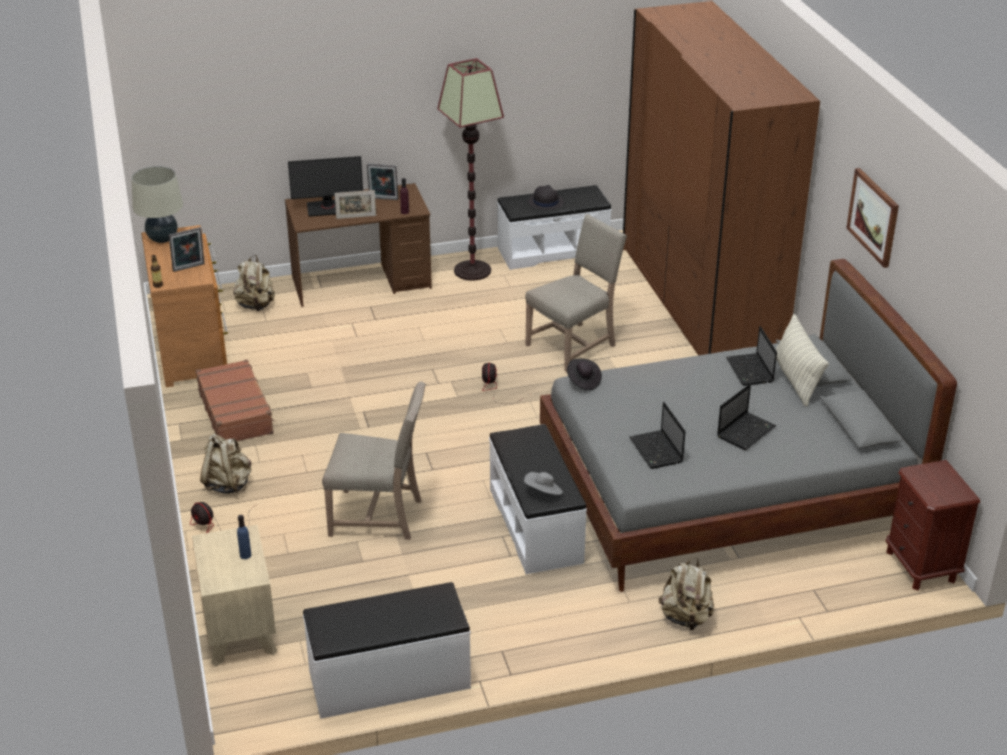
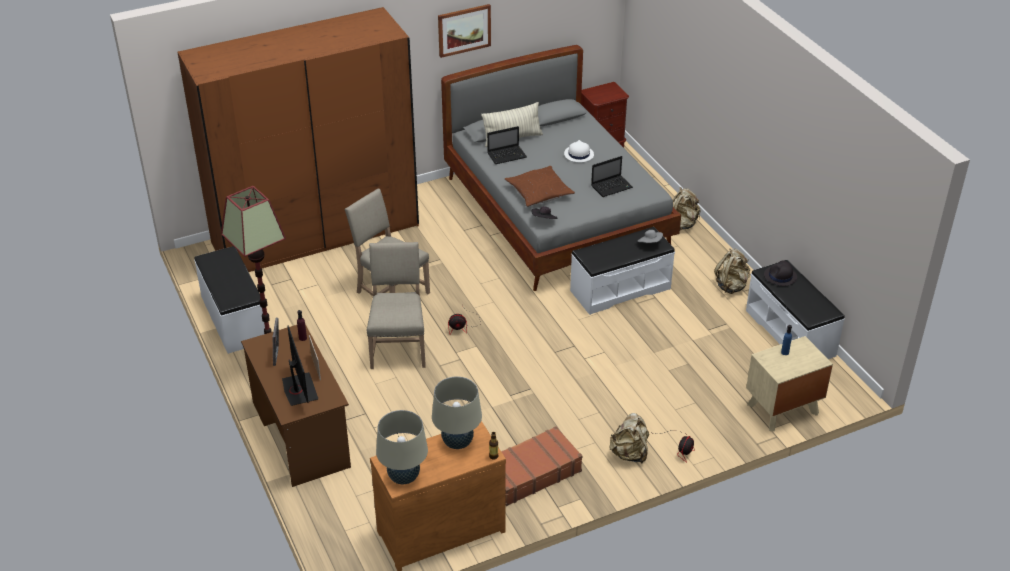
camera: 100 degrees left, 5 degrees up
picture frame [169,227,205,272] -> beige table lamp [432,376,482,449]
beige backpack [233,255,275,311] -> beige backpack moved to [714,249,750,294]
beige chair [322,381,426,540] -> beige chair moved to [367,242,426,369]
black hat [528,185,564,210] -> black hat moved to [764,260,797,286]
laptop [717,384,776,450] -> white hat [564,140,594,162]
none -> brown pillow [505,166,575,207]

